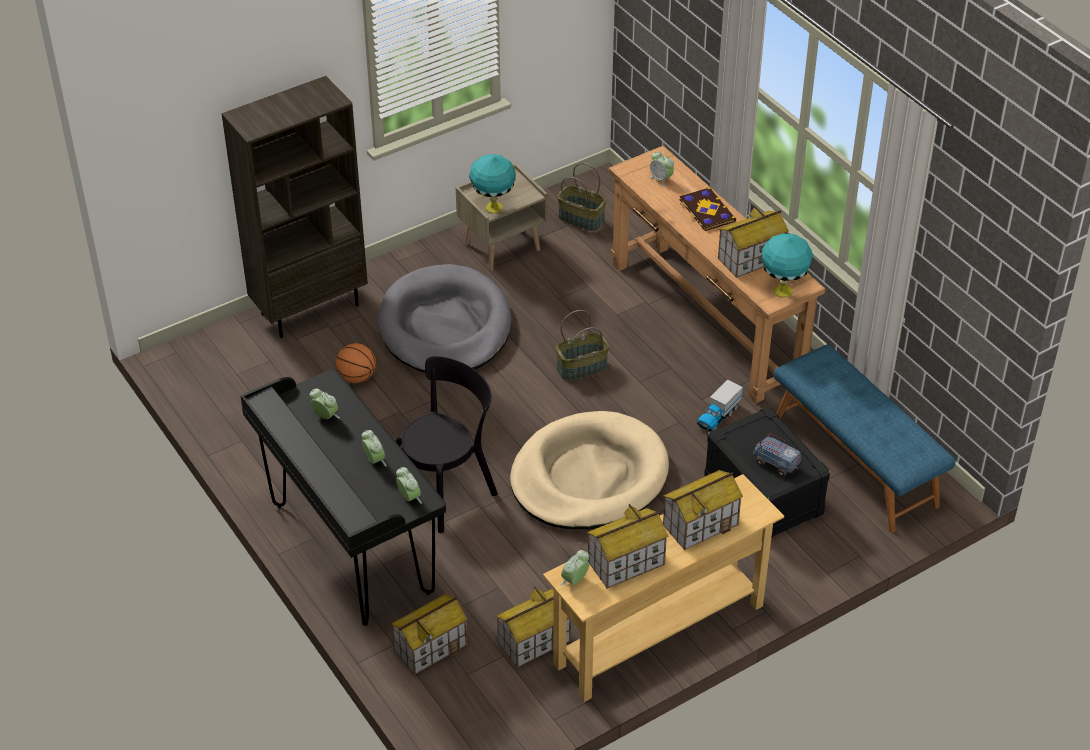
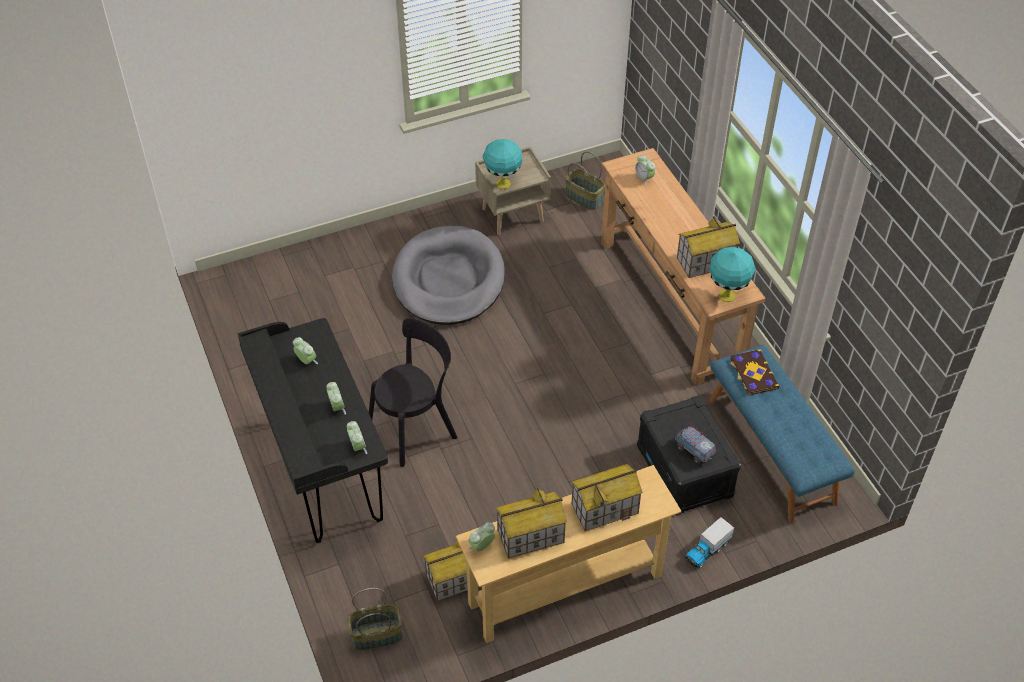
camera: 10 degrees right, 5 degrees up
brown bookcase [221,76,368,338] -> none
basketball [336,343,376,383] -> none
toy house [391,594,468,675] -> none
beige dog bed [510,411,669,530] -> none
basket [556,310,609,381] -> basket moved to [347,588,403,650]
book [680,187,736,231] -> book moved to [730,349,780,395]
toy truck [697,380,743,431] -> toy truck moved to [685,517,734,568]

